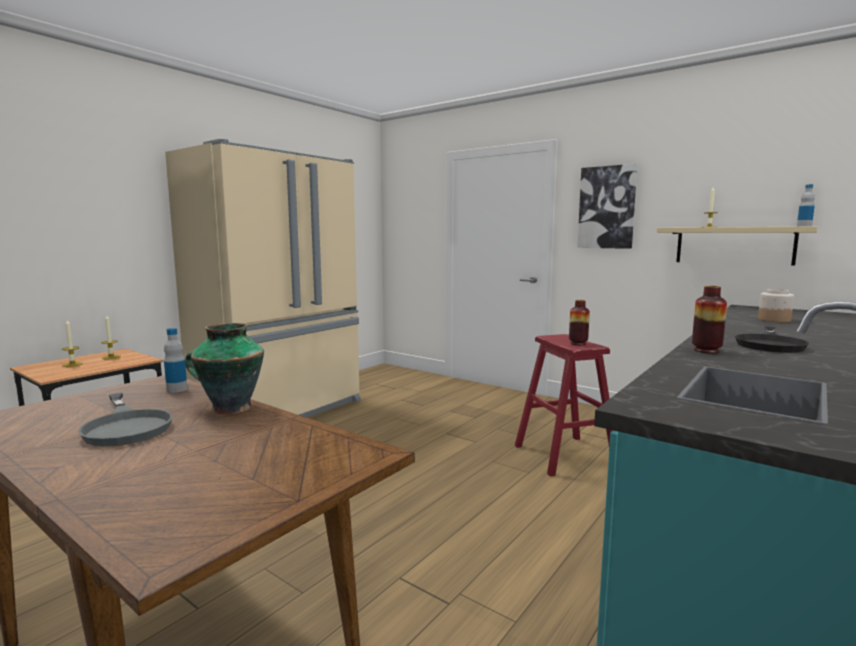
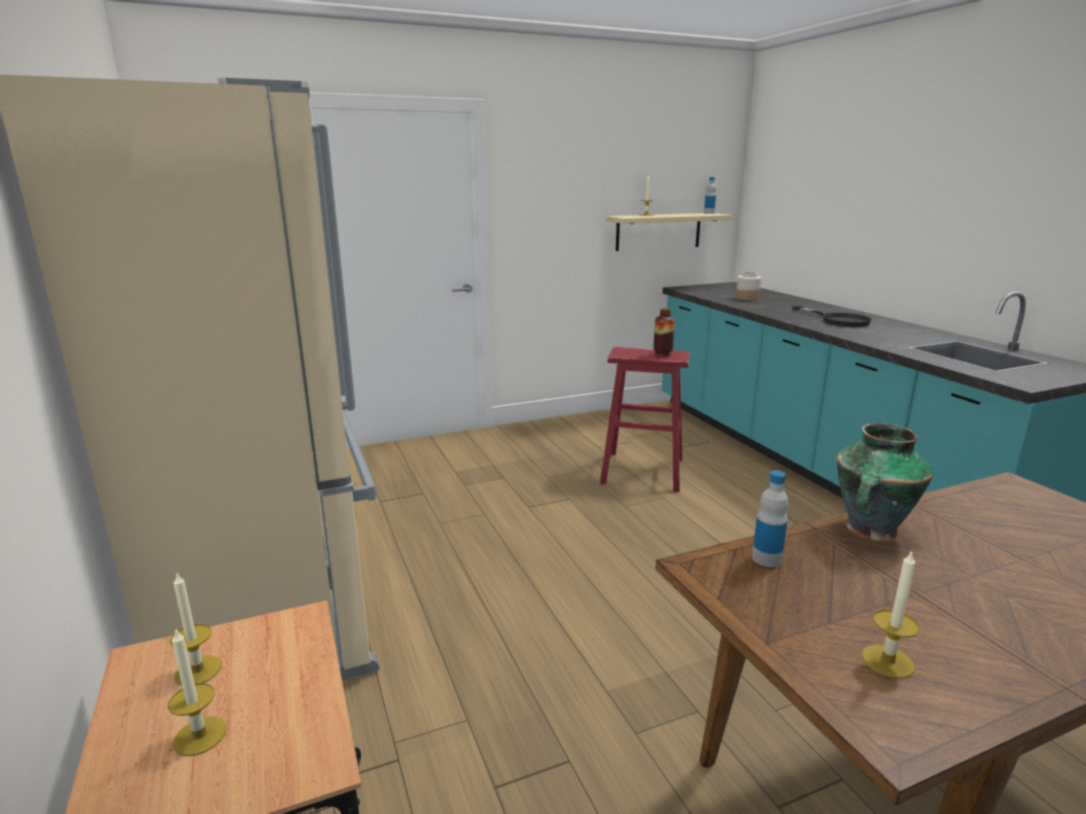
camera: 60 degrees left, 10 degrees up
grey frying pan [78,393,173,447] -> none
picture [577,164,637,249] -> none
vase [692,286,727,353] -> none
none -> candle [862,551,919,679]

